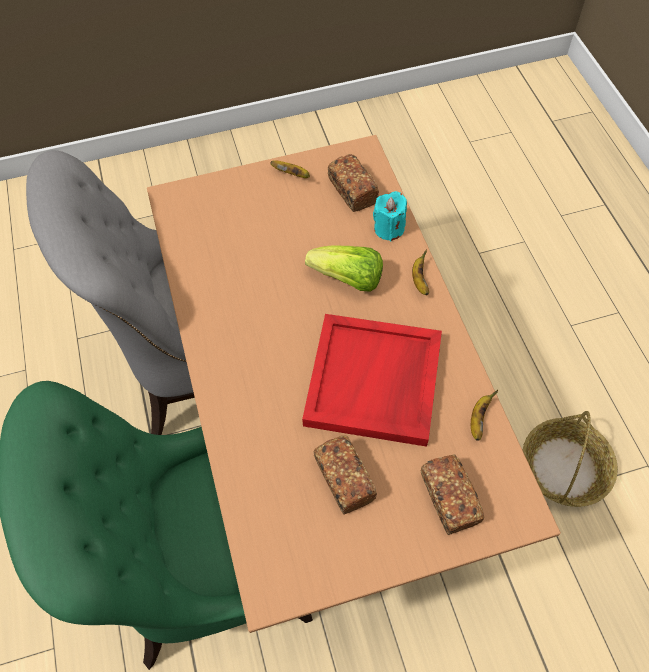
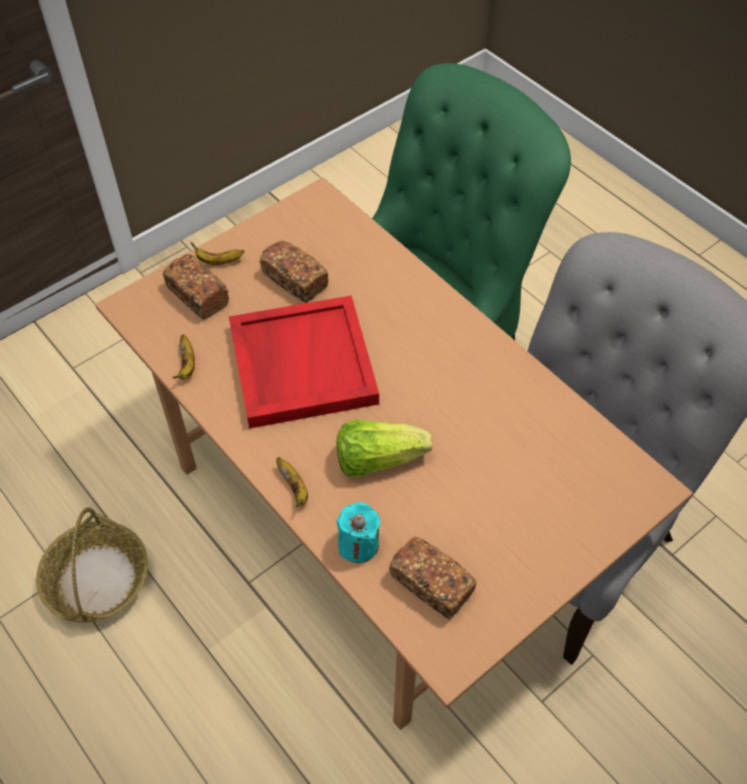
camera: 155 degrees right, 5 degrees down
banana [270,160,310,178] -> banana moved to [190,242,244,265]

